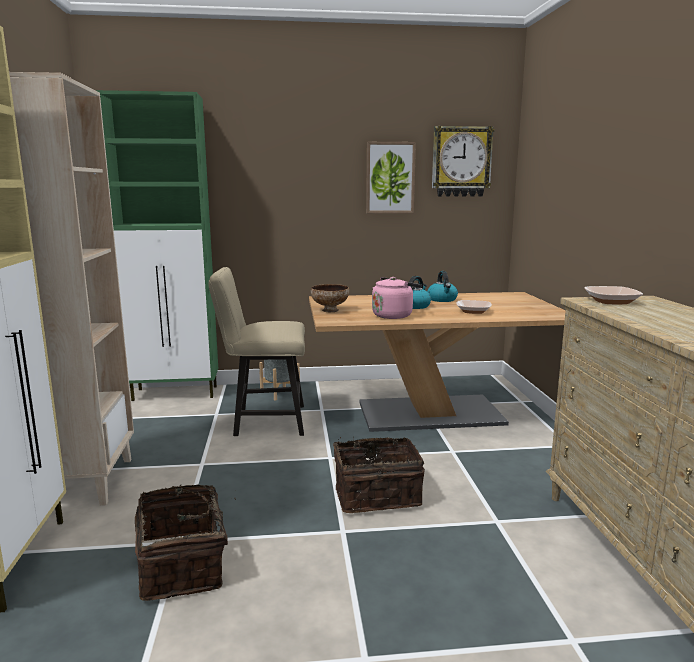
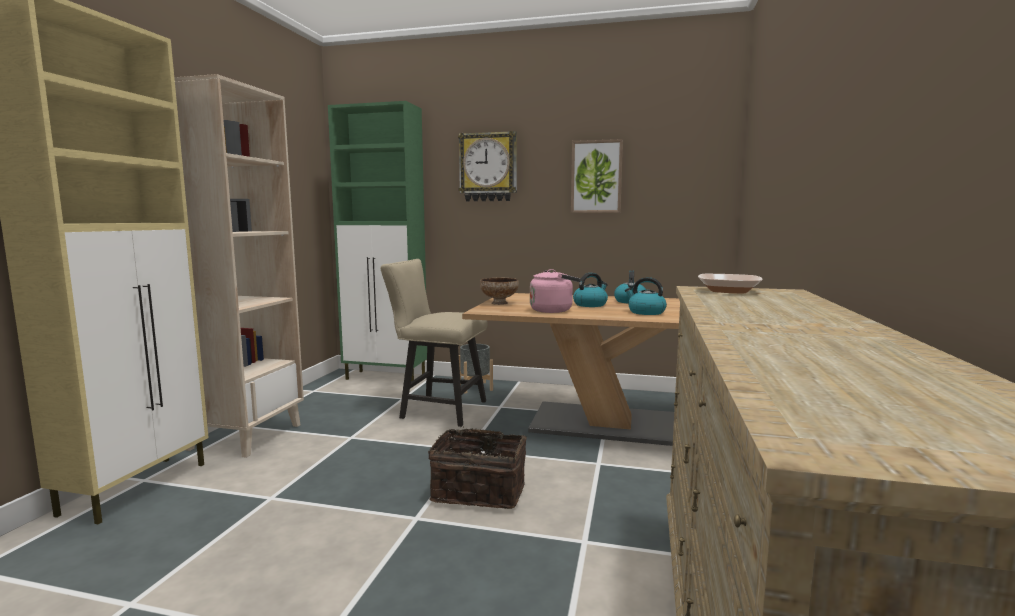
camera: 20 degrees right, 5 degrees down
basket [135,484,236,601] -> none
wall clock [432,126,495,197] -> wall clock moved to [458,131,517,201]
bowl [456,300,492,314] -> kettle [625,277,667,315]

